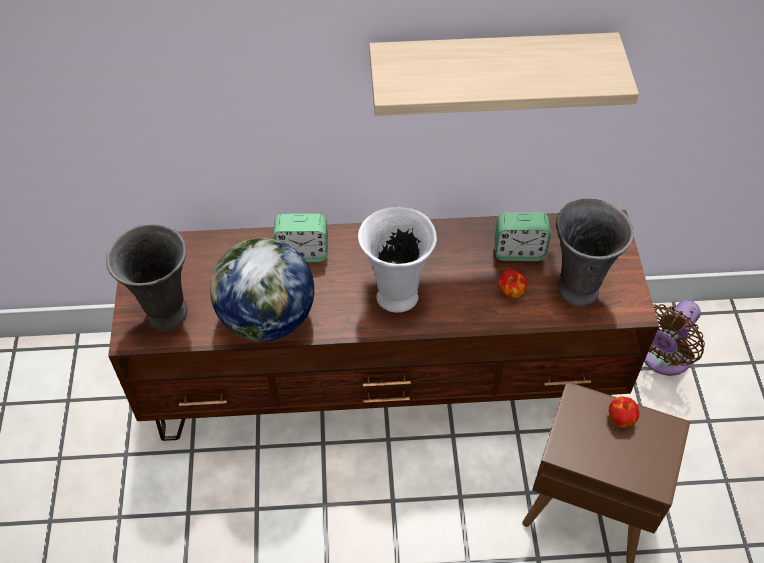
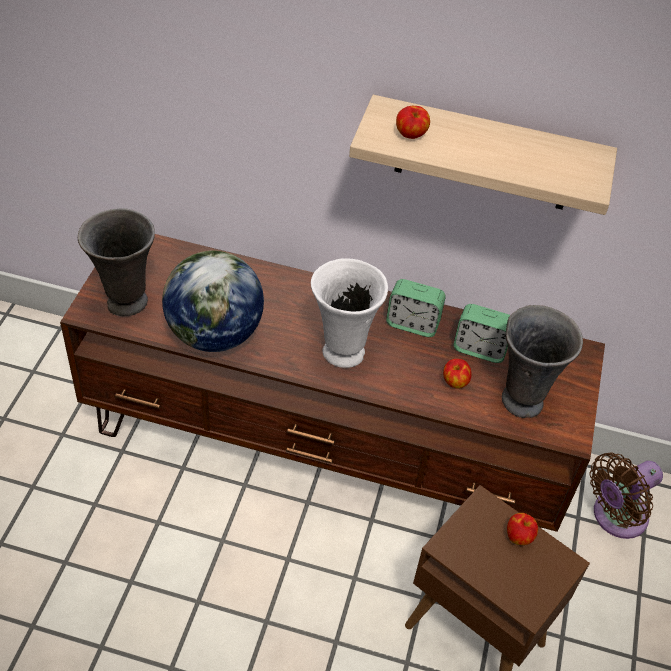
camera: 15 degrees right, 5 degrees down
alarm clock [273,214,328,262] -> alarm clock moved to [386,279,446,337]
none -> apple [396,106,430,139]

